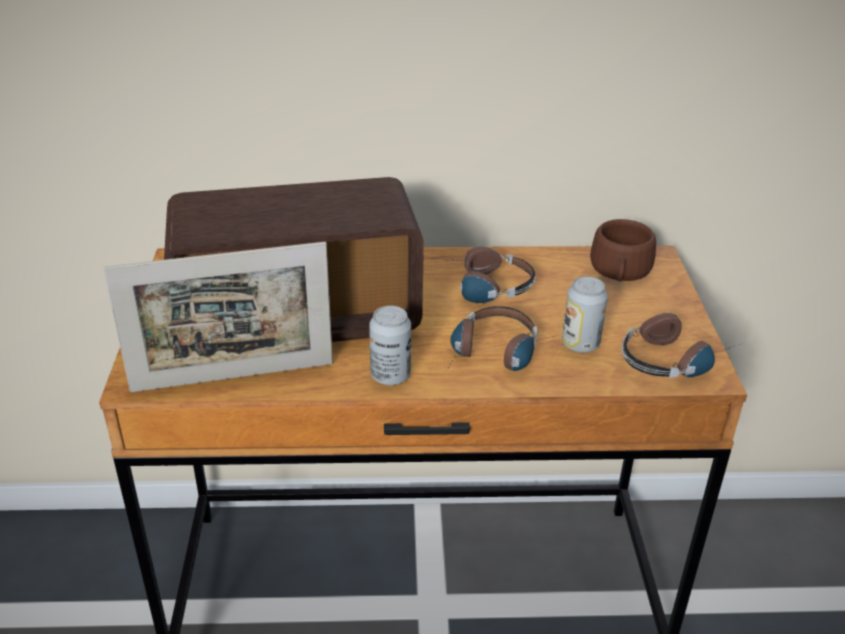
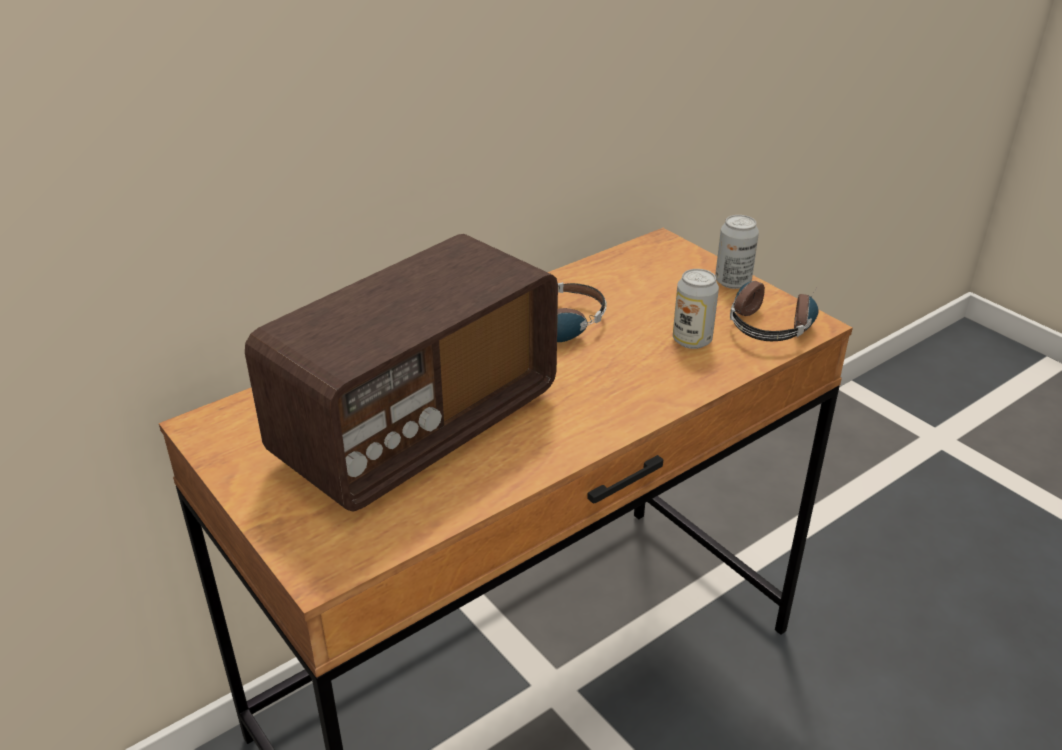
camera: 35 degrees left, 0 degrees up
picture frame [103,242,333,392] -> none
can [369,306,411,385] -> can moved to [715,215,759,289]
headphones [447,306,537,371] -> none
brown cup [590,219,656,282] -> none

